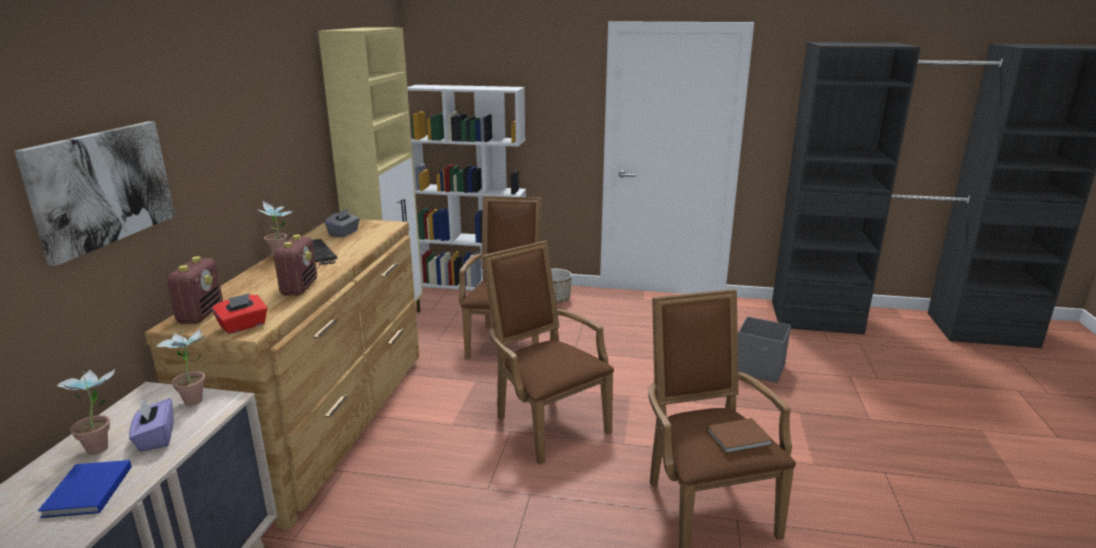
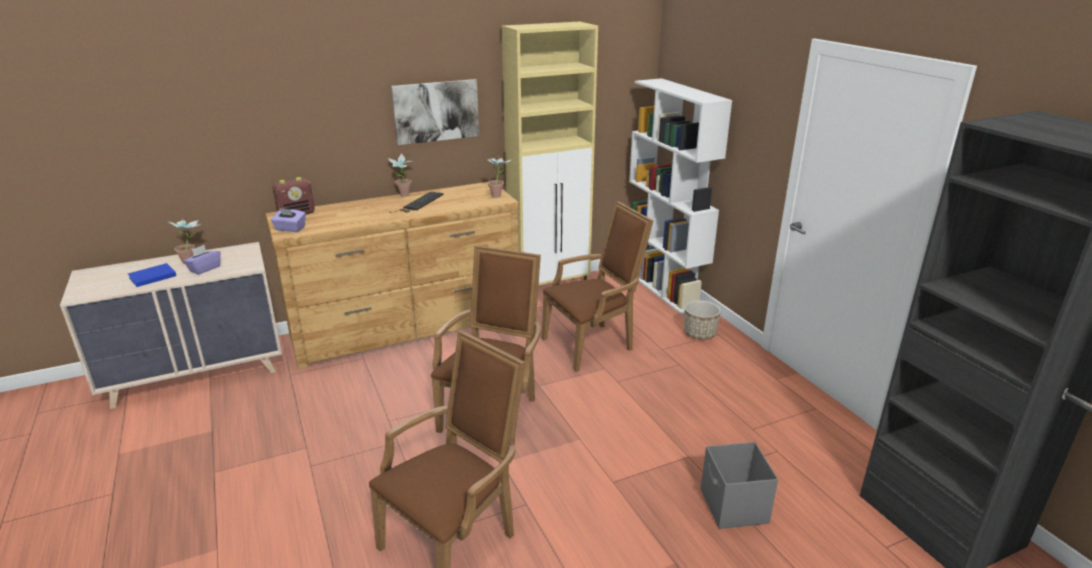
camera: 55 degrees right, 5 degrees up
picture [14,121,175,266] -> picture moved to [391,79,479,145]
potted plant [156,329,205,406] -> potted plant moved to [488,155,511,198]
red tissue box [212,294,268,334] -> purple tissue box [271,208,306,232]
radio [272,235,317,296] -> none
grey tissue box [325,208,360,237] -> none
brown book [707,418,773,454] -> none

